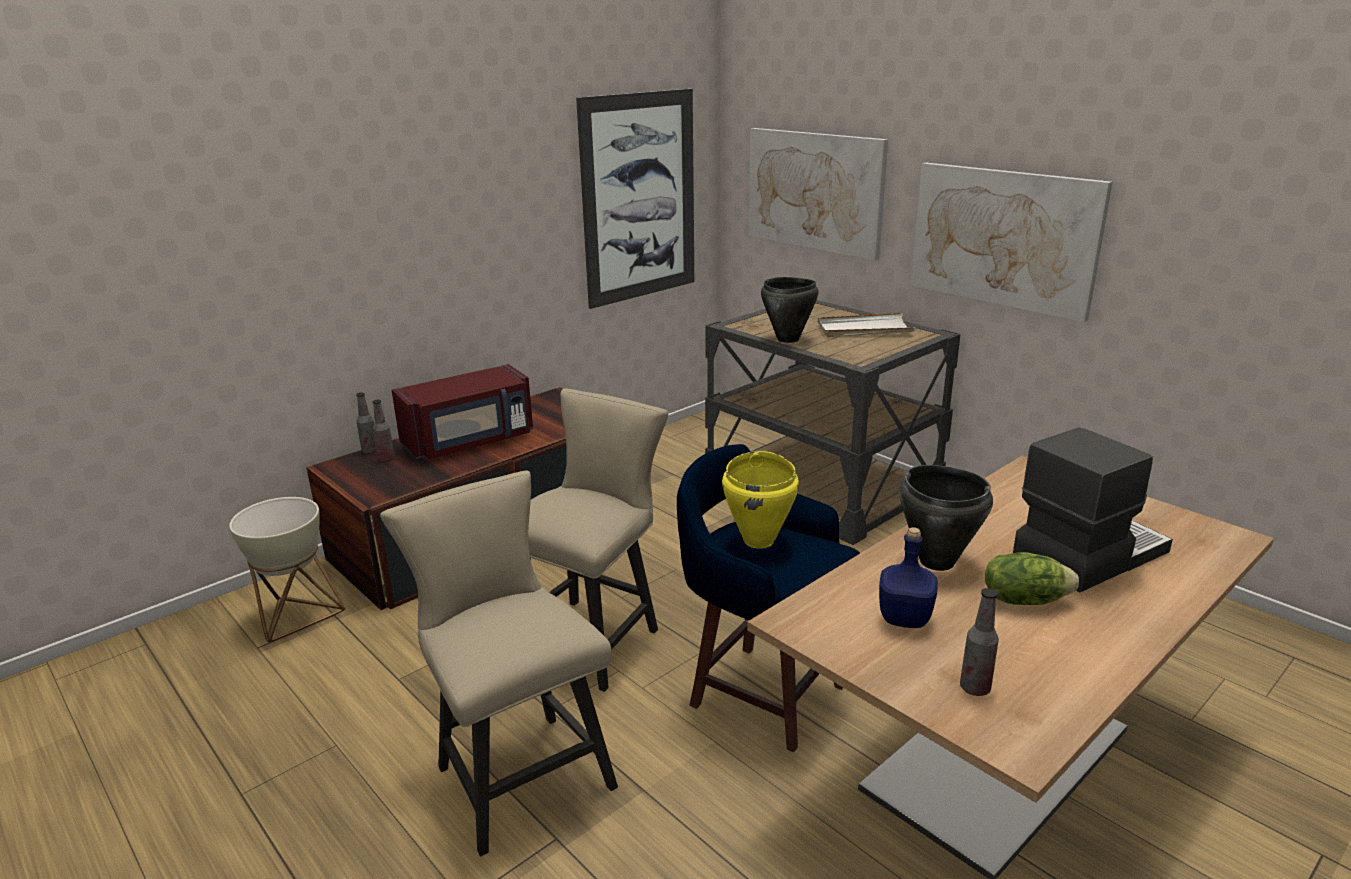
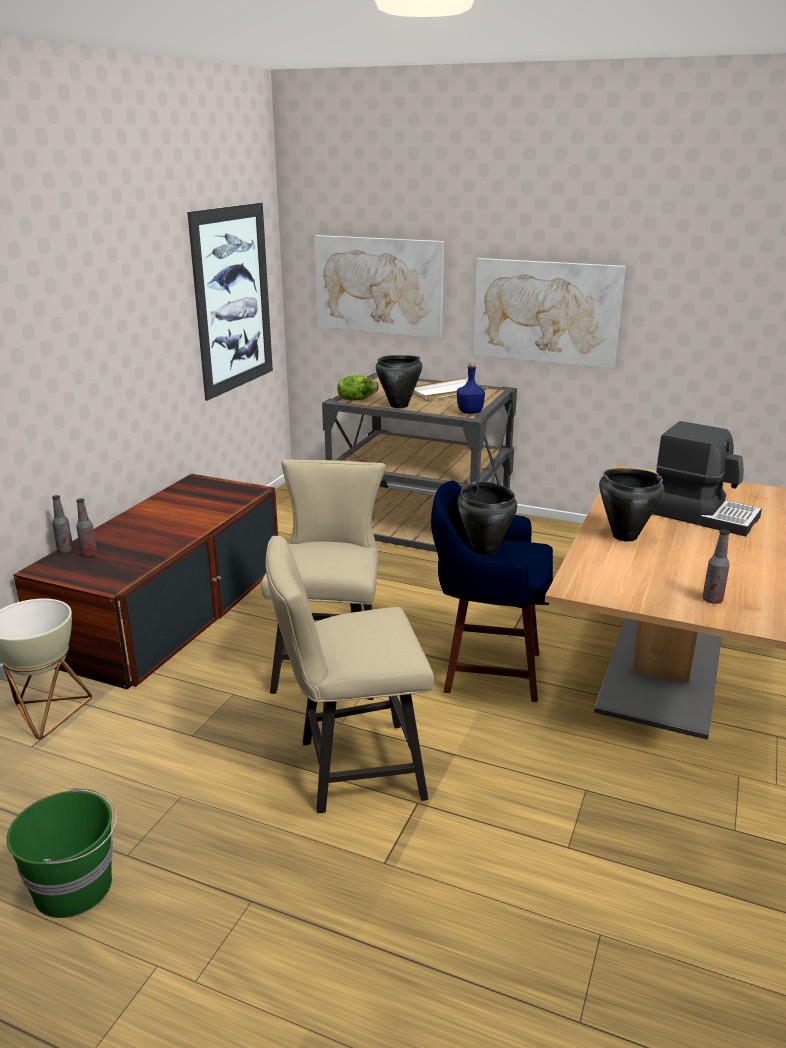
camera: 25 degrees left, 0 degrees up
beige chair [380,471,618,857] -> beige chair turned 45 degrees counterclockwise [265,536,434,813]
red microwave [392,364,533,459] -> none
yellow cooking pot [722,451,799,549] -> black cooking pot [457,481,517,556]
blue bottle [879,527,938,628] -> blue bottle moved to [457,362,485,414]
lettuce [985,552,1079,605] -> lettuce moved to [337,375,379,401]
coffee machine [1013,427,1173,592] -> coffee machine turned 90 degrees clockwise [653,421,762,536]
none -> green bucket [6,788,117,918]

